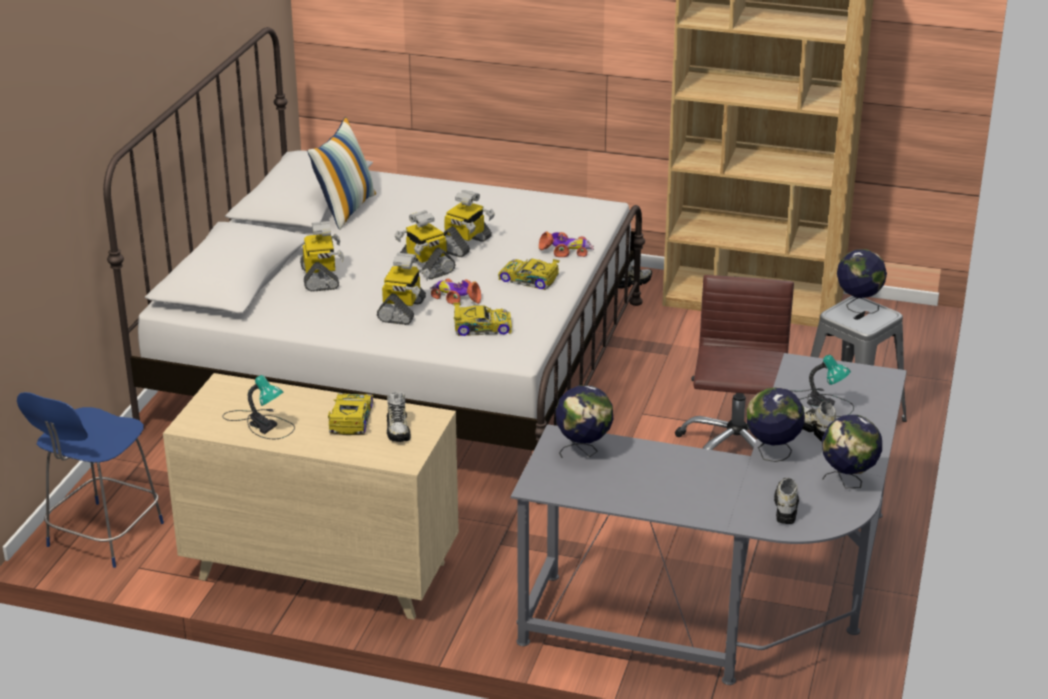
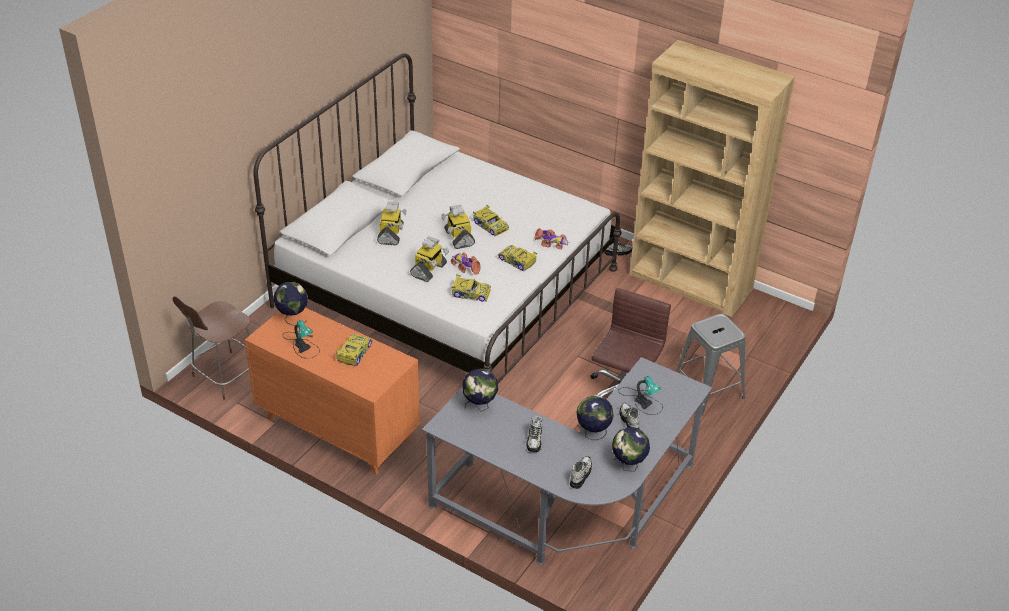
camera: 15 degrees right, 10 degrees up
blue stool [17,392,164,568] -> brown stool [173,296,250,400]
beige dresser [163,373,459,620] -> orange dresser [245,308,420,475]
pillow [307,117,376,230] -> none
shoe [387,391,410,442] -> shoe moved to [526,416,543,452]
toy robot [444,190,495,257] -> toy car [473,205,509,237]
globe [837,249,887,314] -> globe moved to [274,282,308,326]

